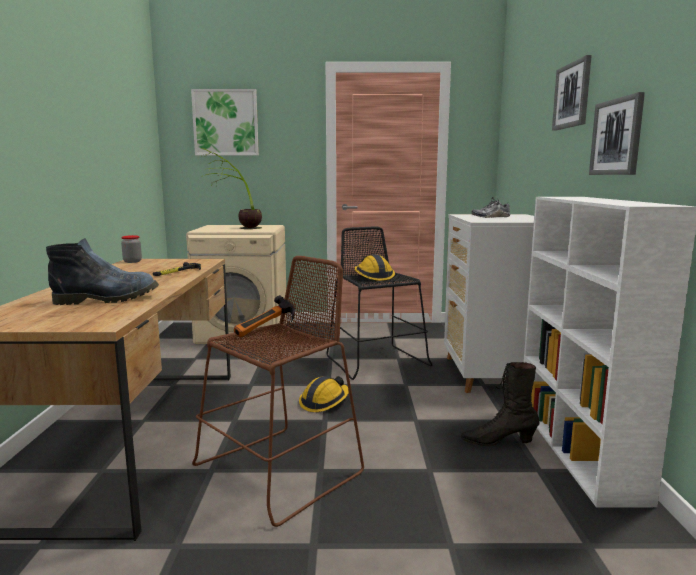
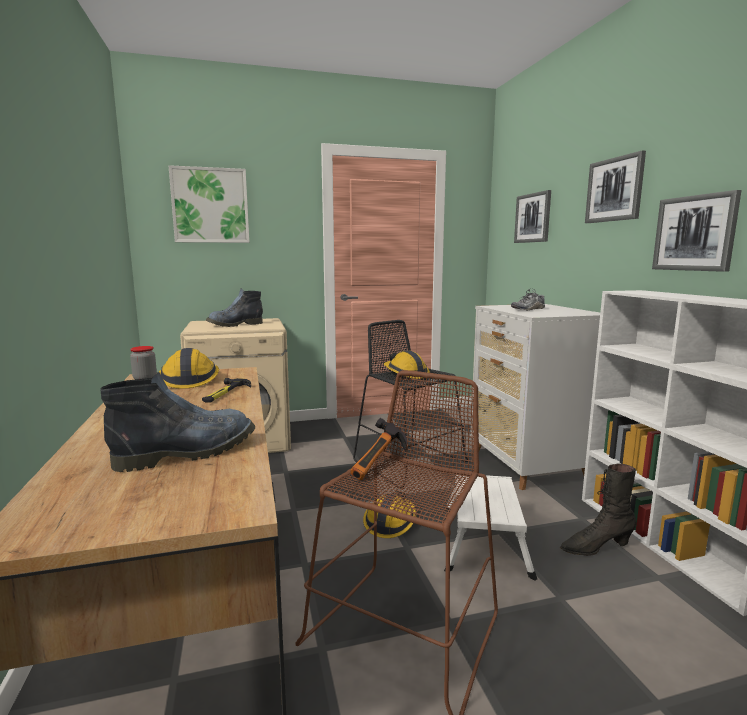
camera: 15 degrees left, 0 degrees up
potted plant [201,148,262,229] -> boot [206,289,263,327]
none -> hard hat [159,348,219,389]
none -> white step ladder [444,475,537,581]
none -> picture [514,190,551,243]

